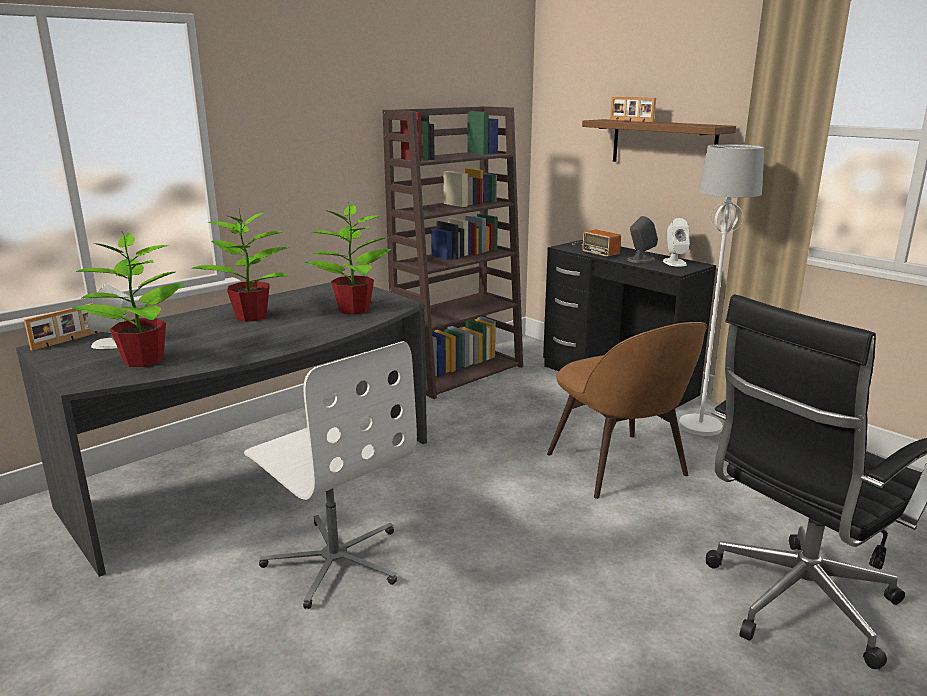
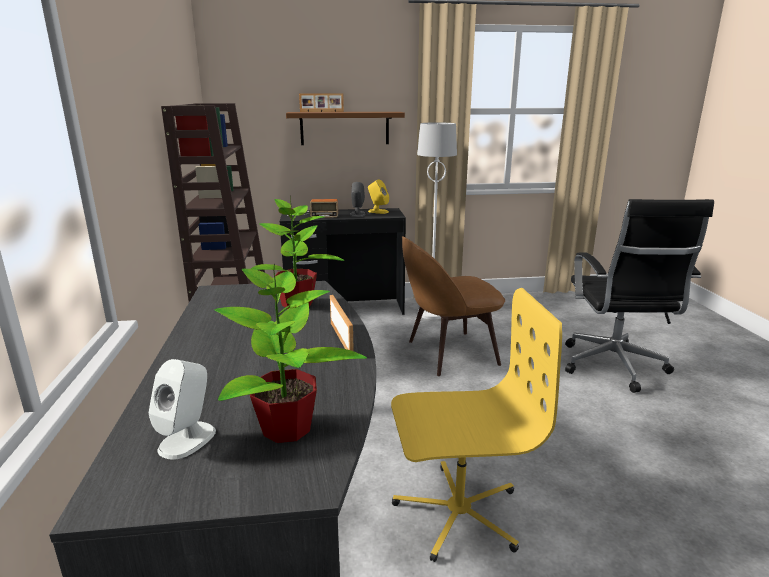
camera: 55 degrees left, 0 degrees up
picture frame [24,304,100,351] -> picture frame moved to [330,295,354,351]
potted plant [192,209,289,322] -> none
white office chair [244,341,417,609] -> yellow office chair [391,288,562,562]
brown chair [547,322,707,499] -> brown chair turned 150 degrees clockwise [402,236,505,376]
white speaker [663,218,690,267] -> yellow speaker [368,179,389,214]

